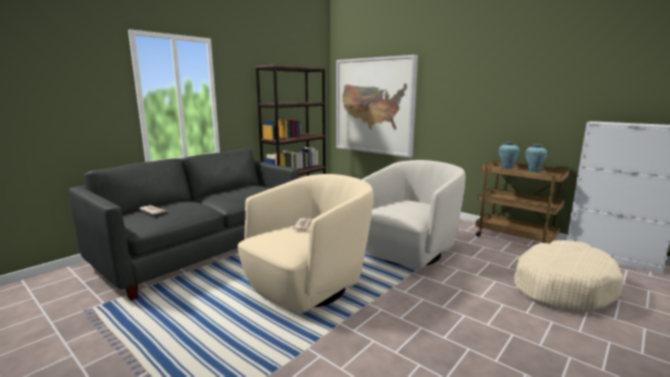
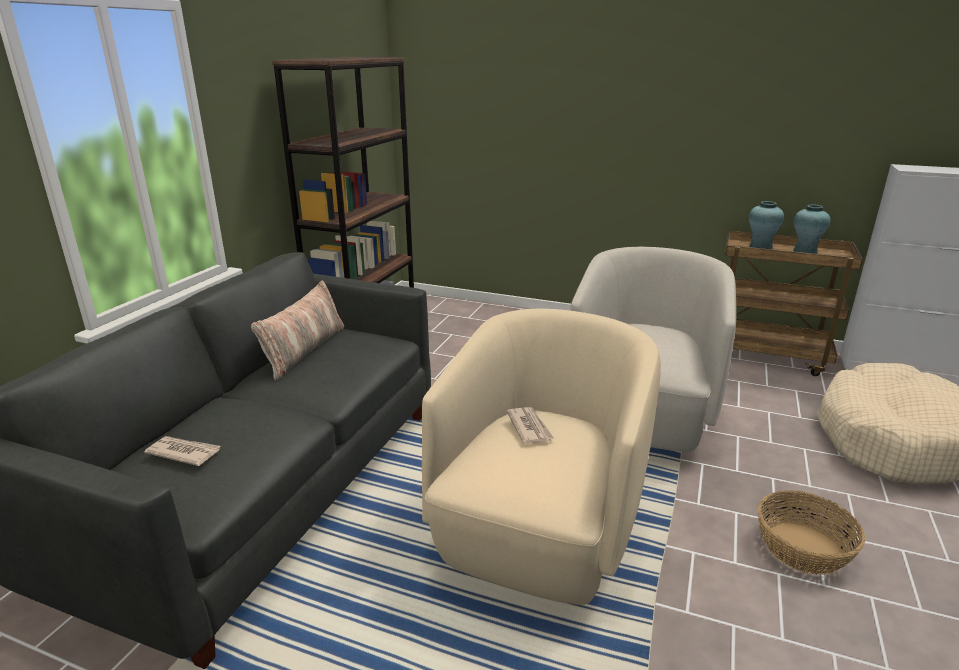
camera: 20 degrees left, 10 degrees up
picture [336,55,418,158] -> none
none -> pillow [251,280,344,380]
none -> basket [758,491,865,575]

